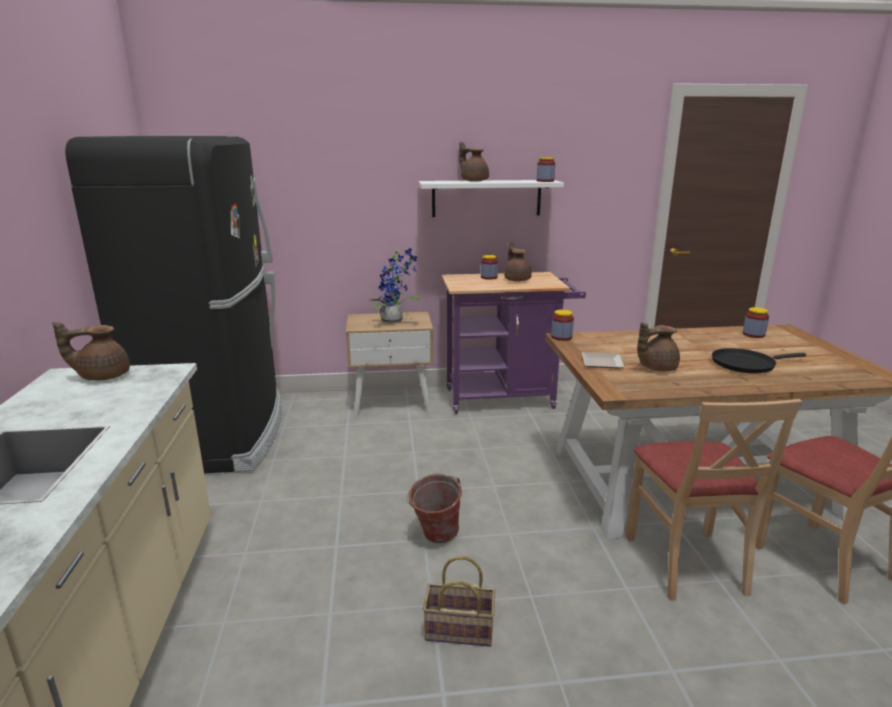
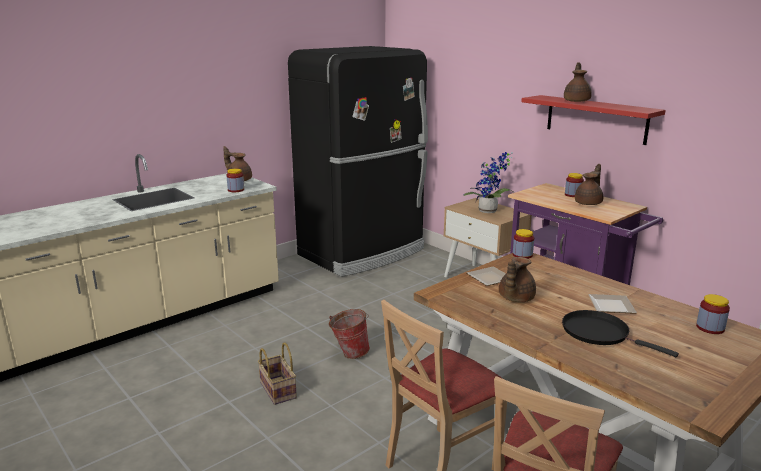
camera: 55 degrees right, 0 degrees up
white shelf [419,180,564,217] -> red shelf [521,95,666,145]
jar [537,157,555,182] -> jar moved to [226,168,244,192]
brown teapot [637,323,680,371] -> brown teapot turned 90 degrees counterclockwise [499,257,536,302]
none -> plate [588,294,637,314]

